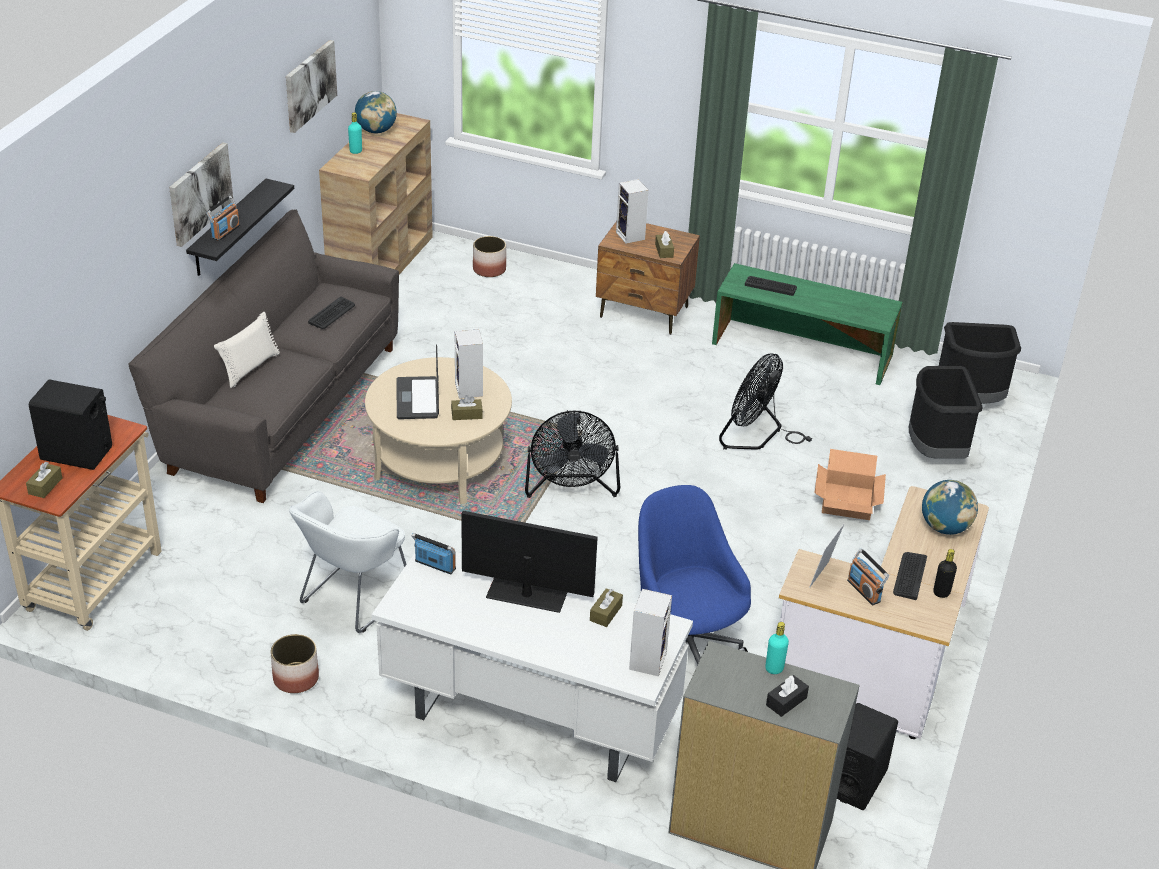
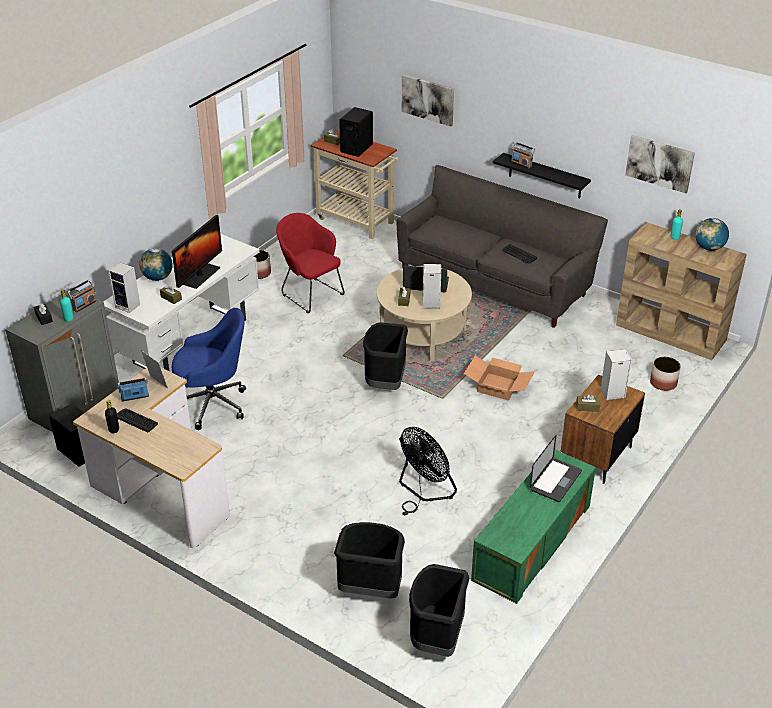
camera: 105 degrees right, 0 degrees up
picture [169,143,233,247] -> picture moved to [402,74,454,126]
white pillow [214,312,280,388] -> none
white armchair [289,491,407,633] -> red armchair [276,213,345,313]
radio [412,533,456,574] -> radio moved to [67,280,97,312]
black fan [525,410,620,498] -> black trash can [363,322,408,390]
keyboard [745,276,797,296] -> laptop [530,435,582,502]
cardboard box [814,449,886,520] -> cardboard box moved to [464,355,535,401]
globe [922,480,978,535] -> globe moved to [139,248,173,281]

